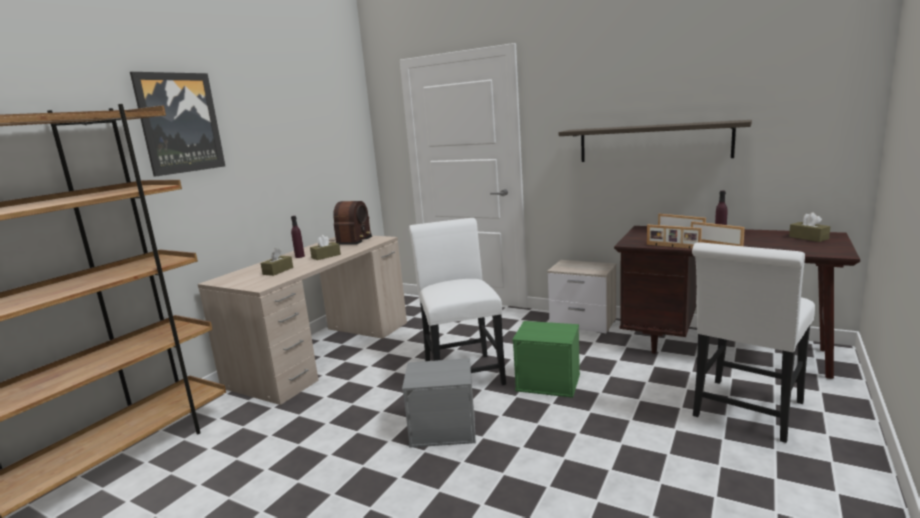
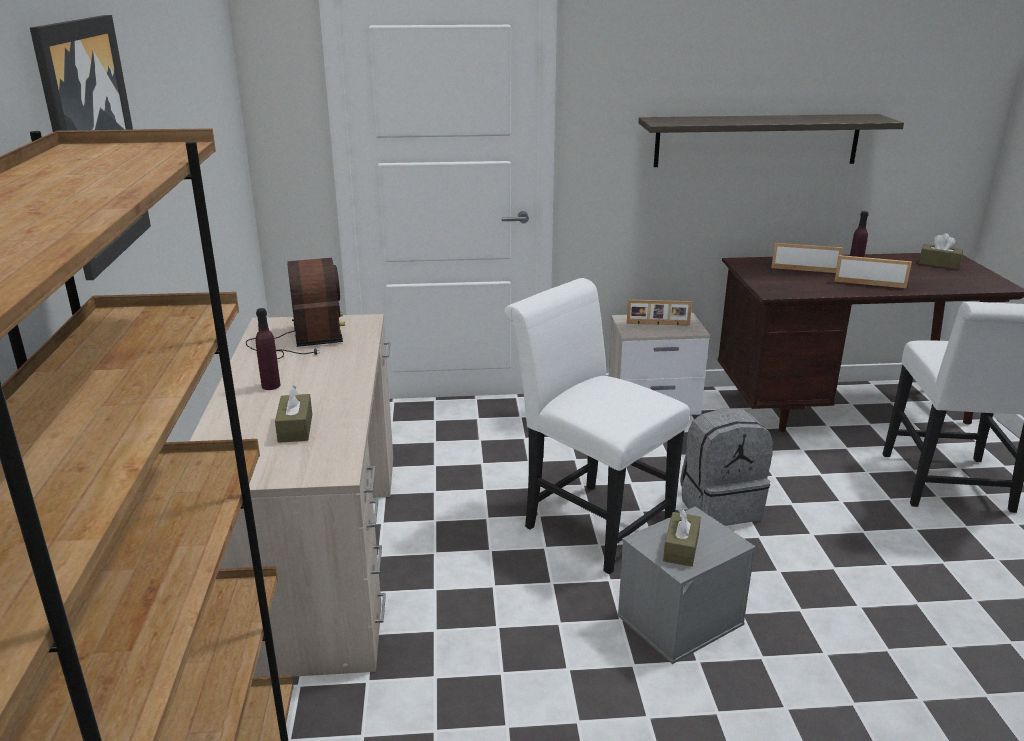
camera: 35 degrees left, 10 degrees up
brown tissue box [310,235,341,260] -> brown tissue box moved to [663,508,701,567]
green storage box [512,321,580,398] -> grey backpack [680,408,773,526]
picture frame [647,225,702,249] -> picture frame moved to [627,299,692,326]

